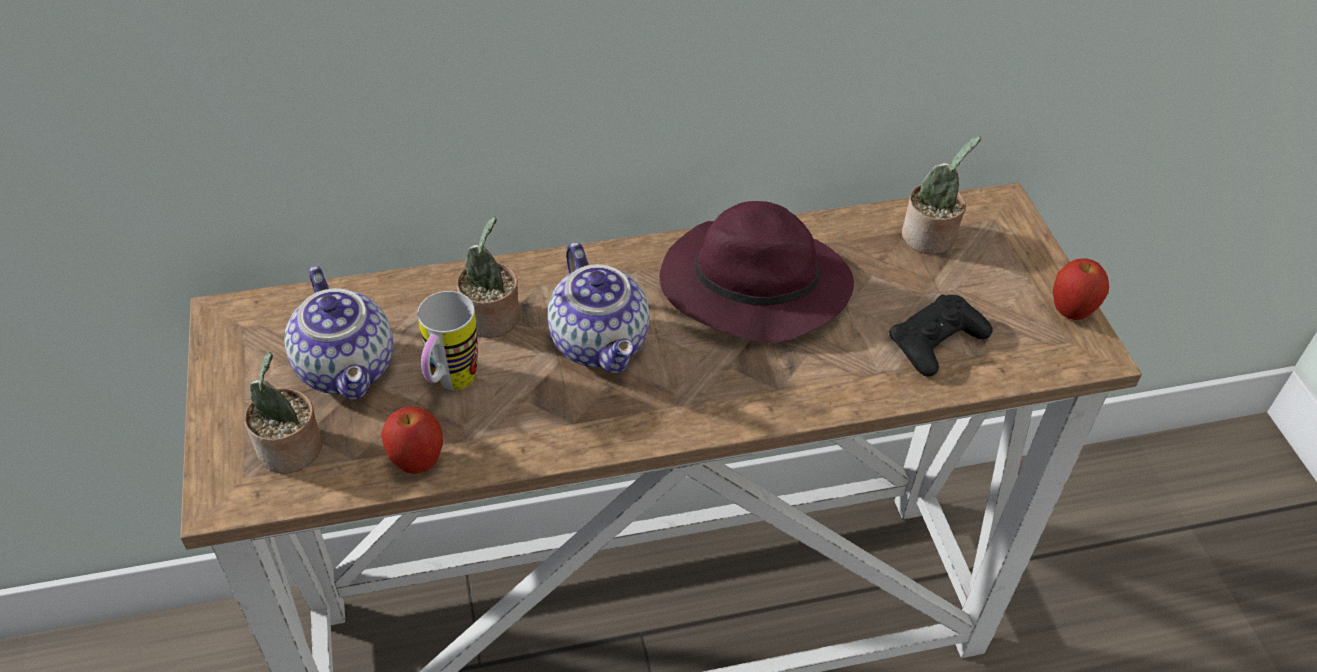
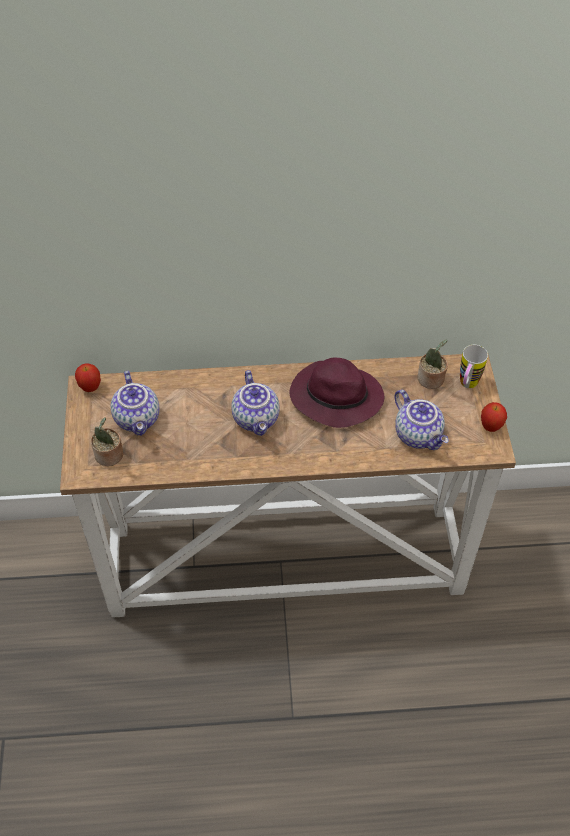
camera: 10 degrees right, 5 degrees up
apple [381,407,443,474] -> apple moved to [75,363,101,392]
mug [417,291,478,390] -> mug moved to [460,345,488,388]
potted plant [457,216,520,338] -> none
black game controller [889,294,993,377] -> teapot [395,390,449,450]

